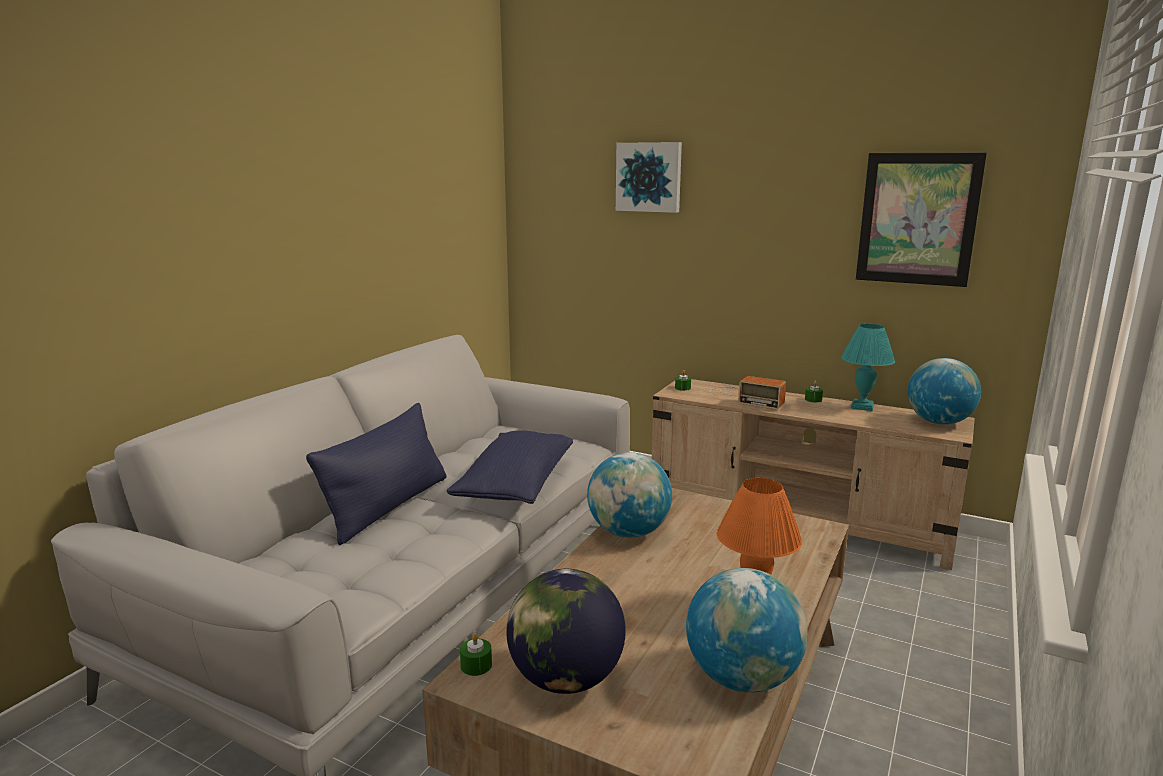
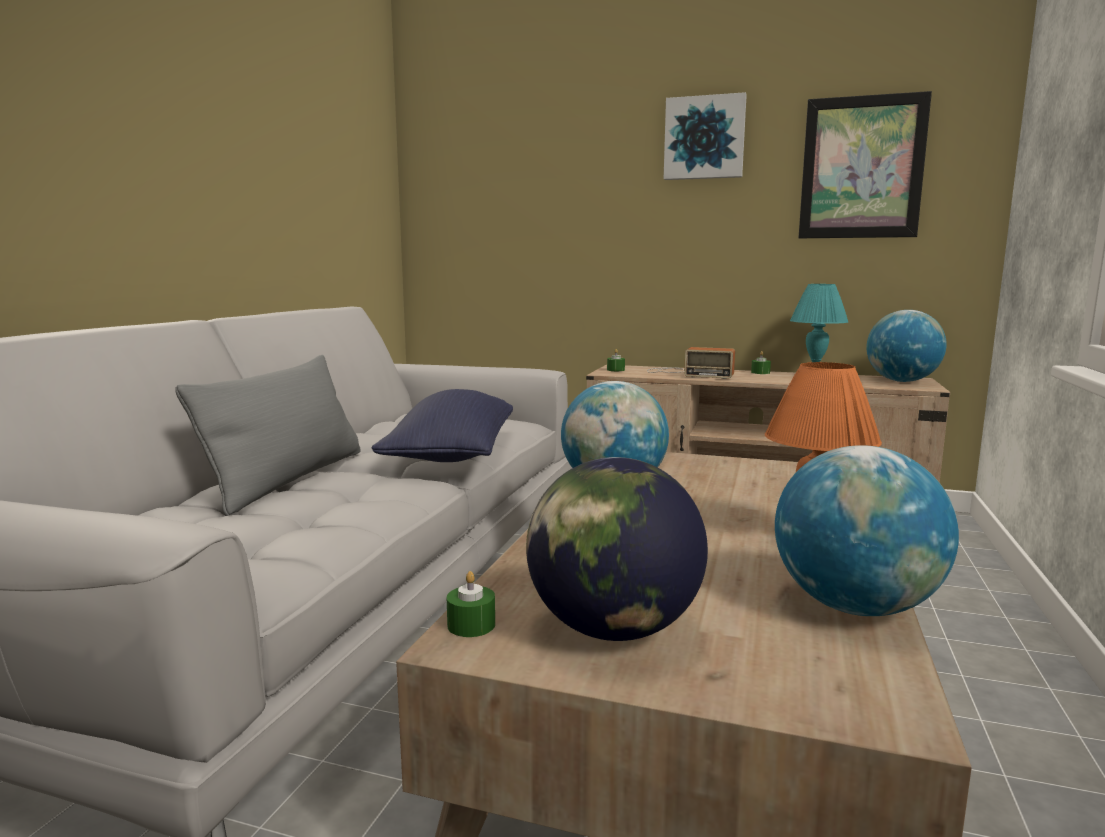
camera: 10 degrees left, 5 degrees down
blue pillow [306,403,447,545] -> grey pillow [175,355,361,516]
picture [616,142,682,213] -> picture moved to [664,92,747,180]

